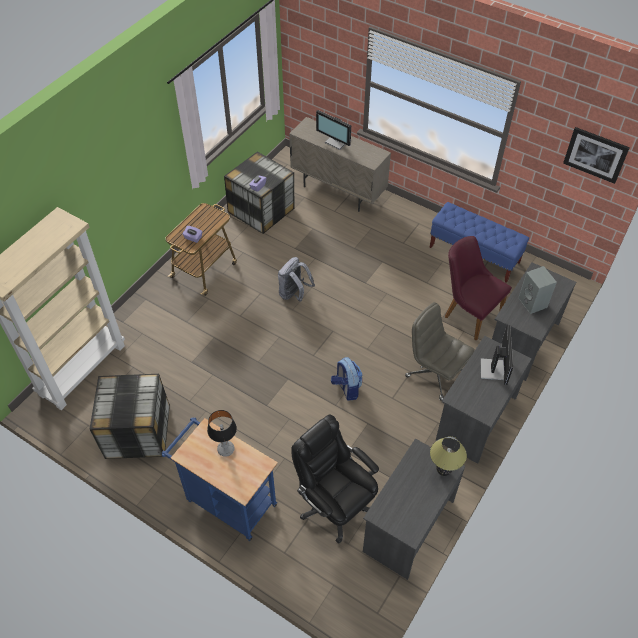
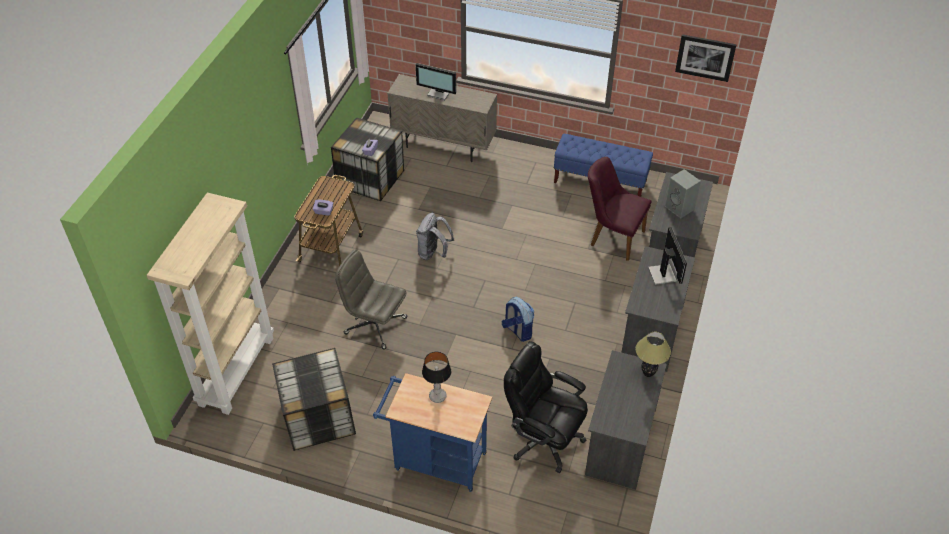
camera: 15 degrees left, 5 degrees down
grey office chair [405,302,475,401] -> grey office chair moved to [335,249,407,350]

